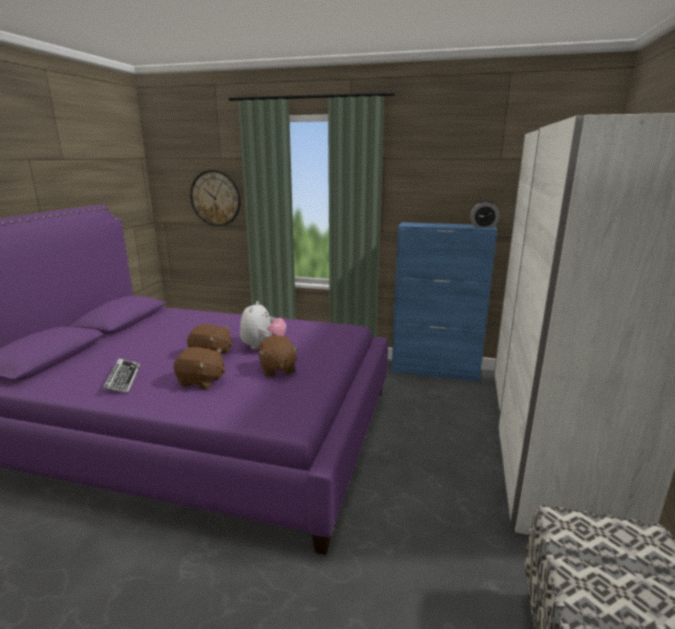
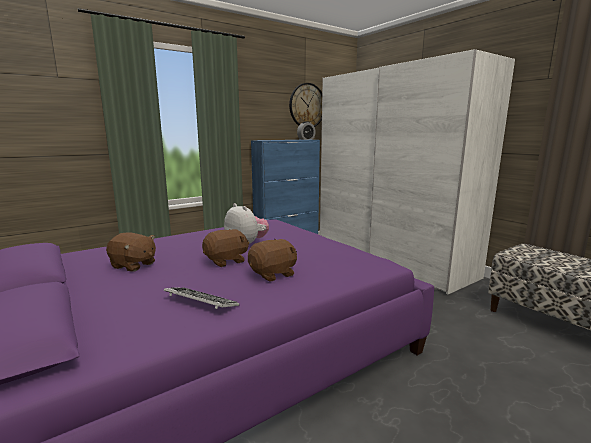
camera: 50 degrees left, 5 degrees down
wall clock [190,170,241,226] -> wall clock moved to [289,83,322,127]
brown plush toy [259,335,298,377] -> brown plush toy moved to [106,232,156,272]

